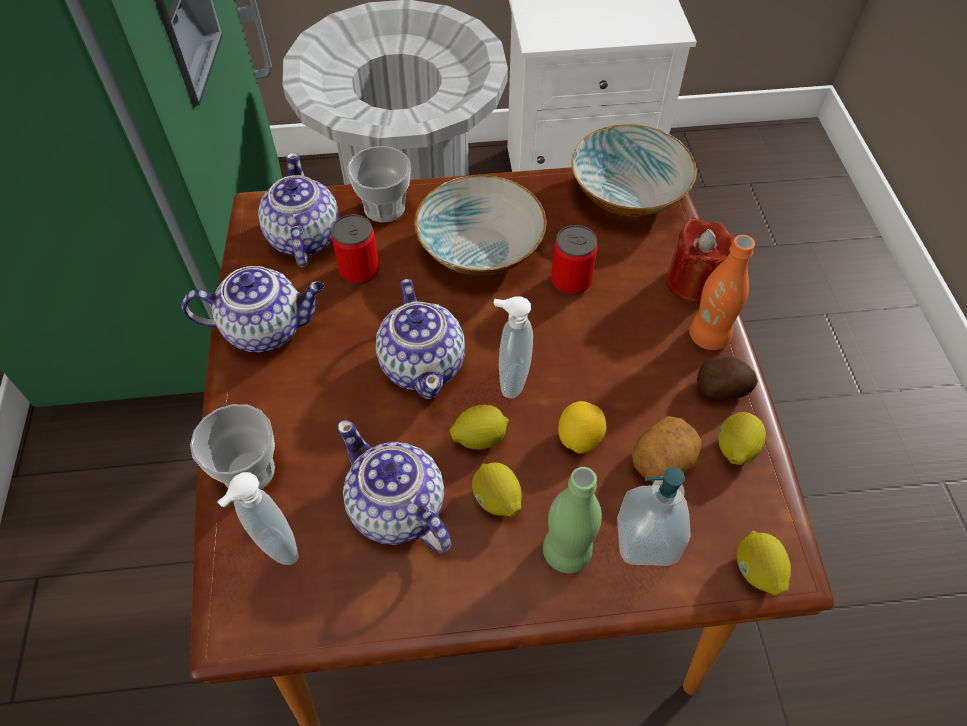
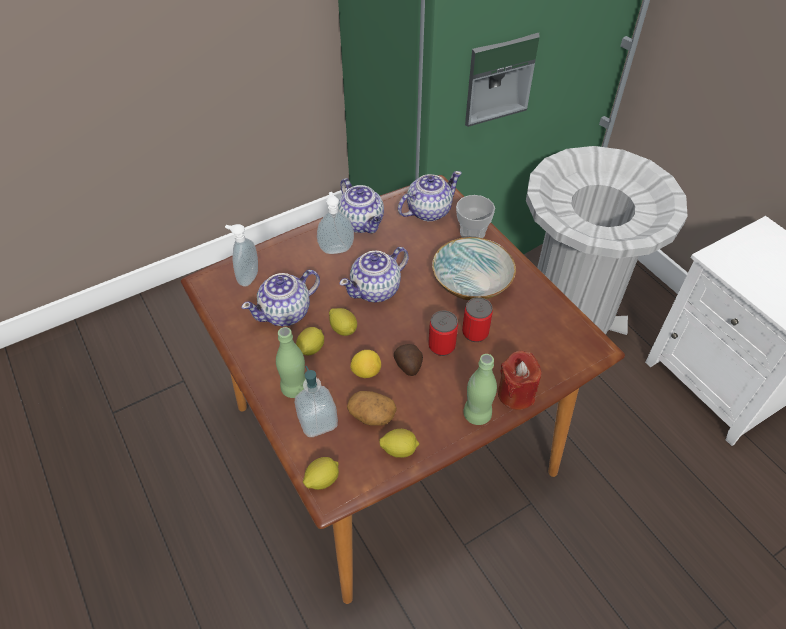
camera: 65 degrees right, 5 degrees down
cup [190,404,275,490] -> none
can [331,214,379,285] -> can moved to [428,311,458,356]
teapot [337,420,451,553] -> teapot turned 150 degrees counterclockwise [241,270,320,326]
soap dispenser [493,296,533,398] -> soap dispenser moved to [317,192,354,254]
bowl [571,124,697,216] -> none
orange bottle [689,235,755,350] -> green bottle [463,354,497,425]
potato [697,357,758,400] -> potato moved to [394,344,423,376]

